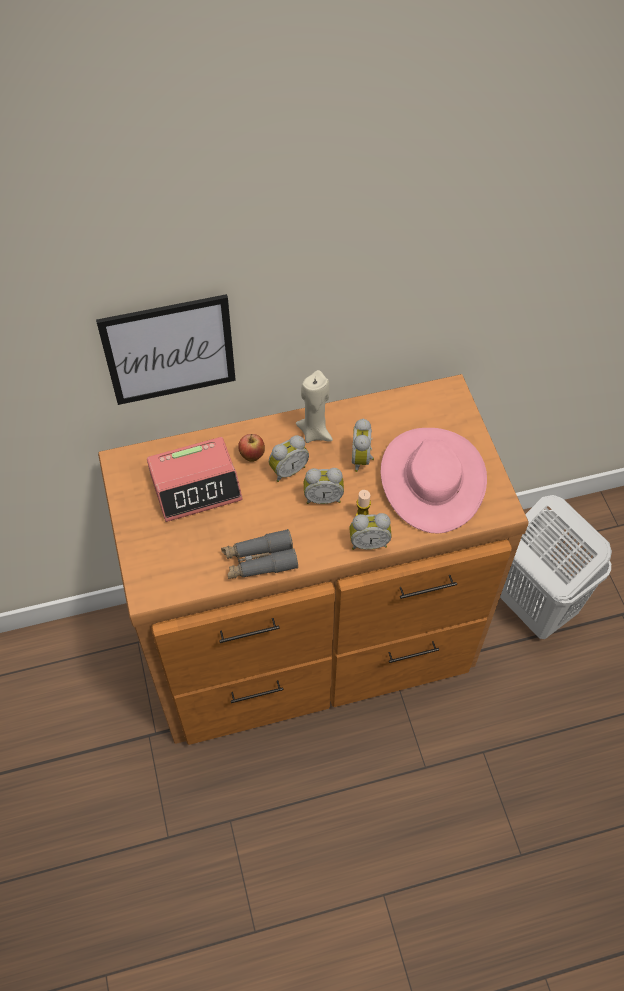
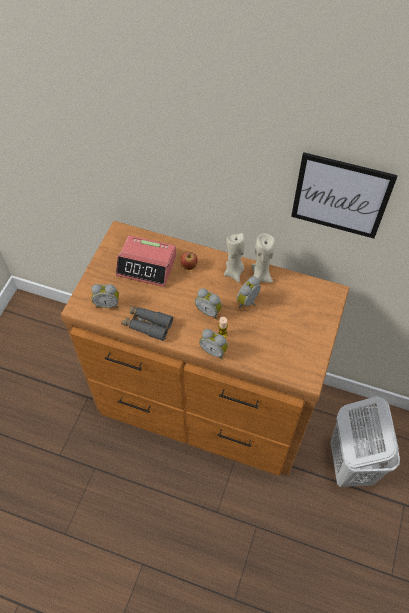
camera: 35 degrees right, 0 degrees up
picture [96,294,236,405] -> picture moved to [291,152,398,238]
alarm clock [269,435,309,482] -> alarm clock moved to [91,284,119,308]
pink hat [381,428,487,534] -> none
none -> beige candle [251,233,275,283]

